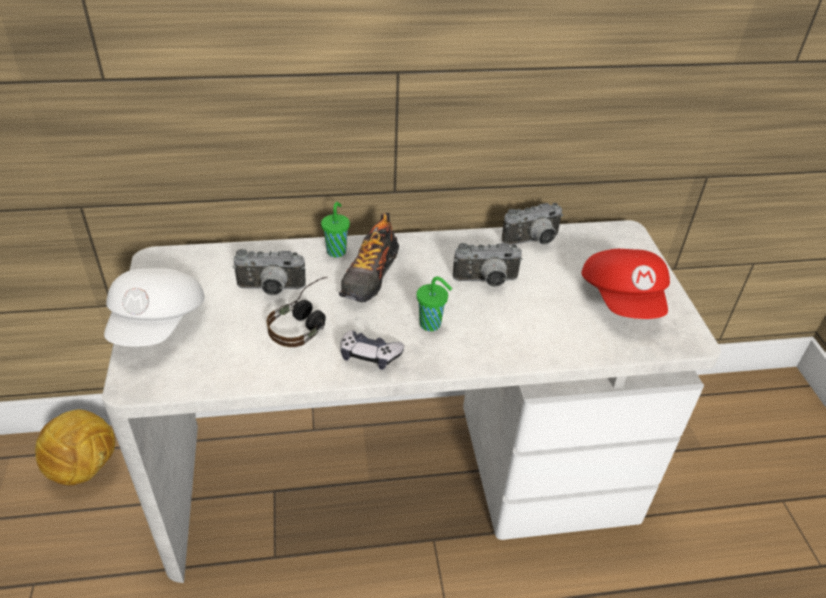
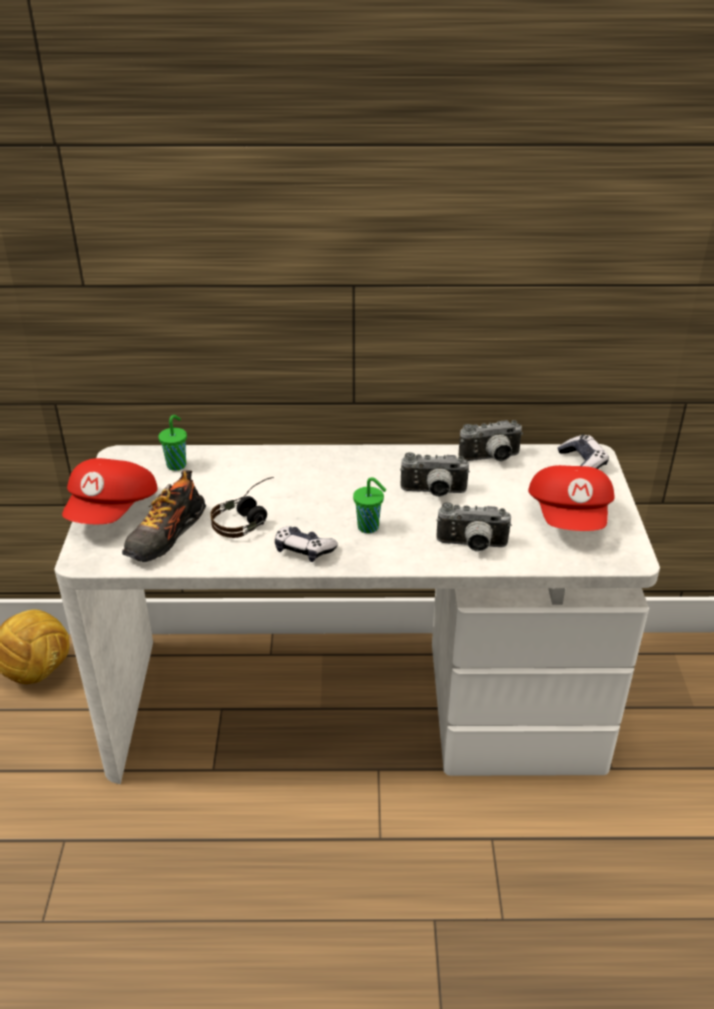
camera: 10 degrees right, 5 degrees down
white cap [104,268,205,347] -> red cap [62,458,158,524]
camera [233,249,306,296] -> camera moved to [436,502,512,552]
green cup [321,202,350,258] -> green cup moved to [158,415,187,471]
shoe [339,213,399,302] -> shoe moved to [122,470,206,562]
none -> game controller [557,434,609,469]

